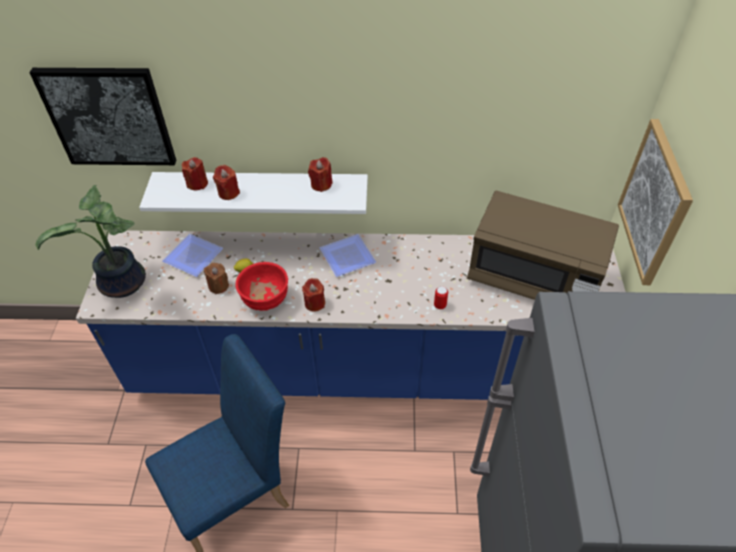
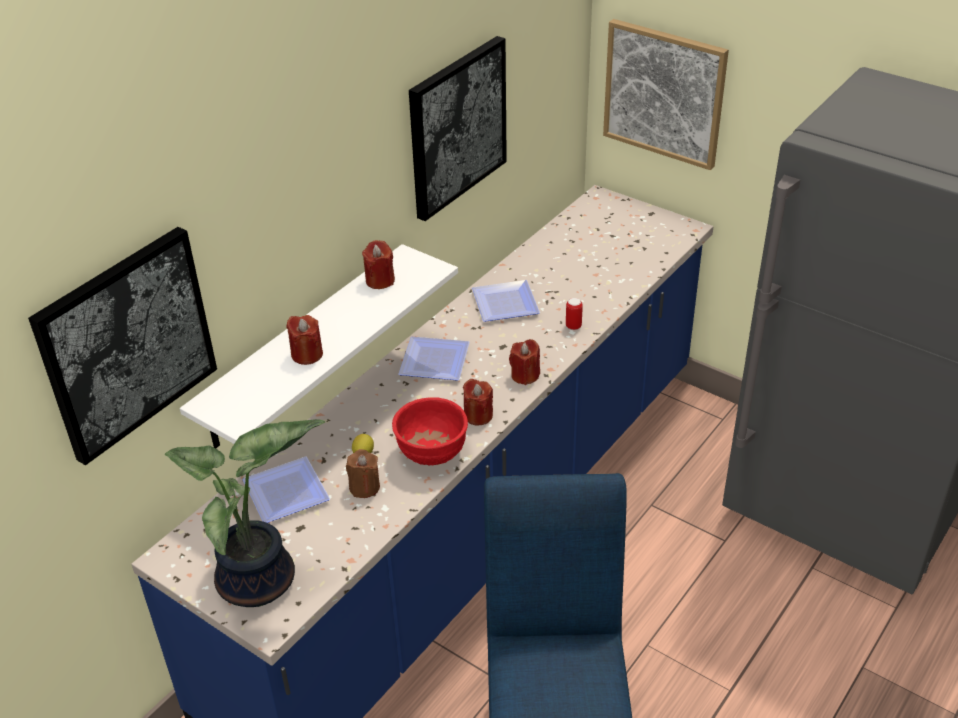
camera: 55 degrees left, 10 degrees down
red candle [182,157,208,190] -> red candle moved to [509,339,540,385]
brown microwave [467,191,619,300] -> none
none -> picture [409,36,507,221]
none -> plate [472,280,540,322]

